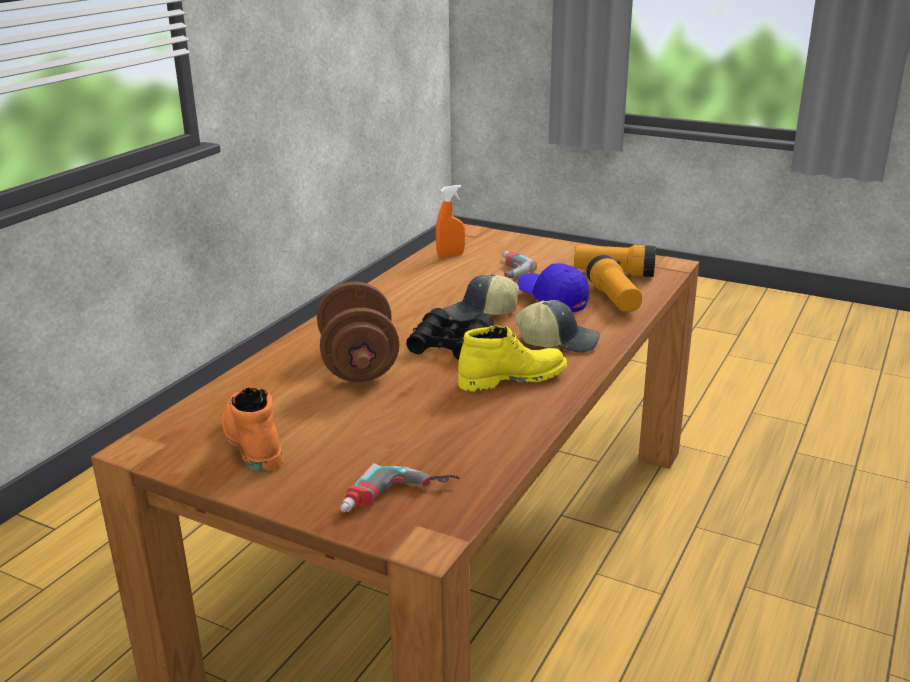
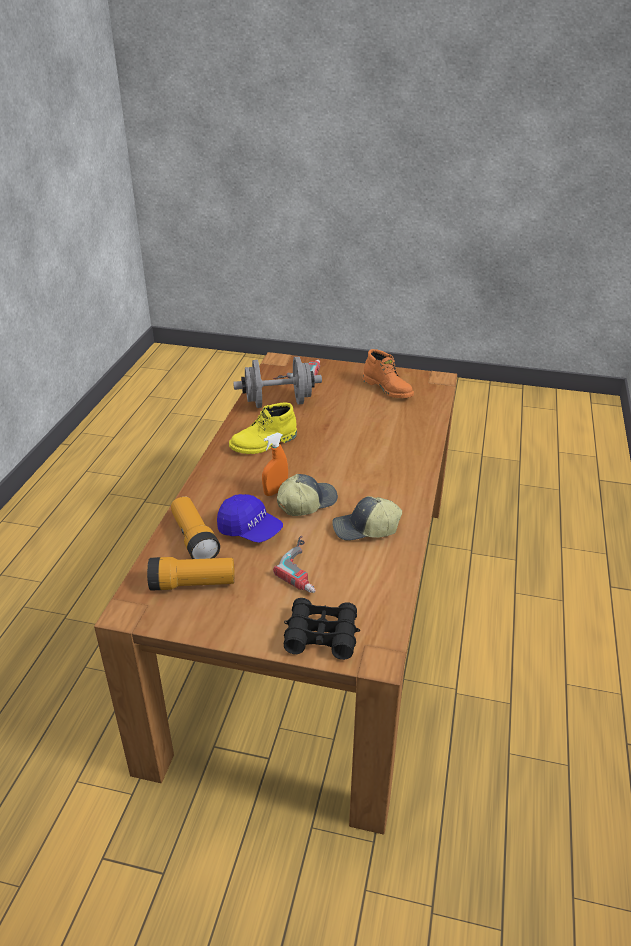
camera: 165 degrees right, 10 degrees up
brown dumbbell [317,282,399,382] -> none
black binoculars [406,308,494,360] -> black binoculars moved to [284,598,360,660]
orange spray bottle [436,185,465,258] -> orange spray bottle moved to [262,433,288,496]
cap [515,300,600,353] -> cap moved to [332,496,402,541]
none -> grey dumbbell [233,357,322,408]

